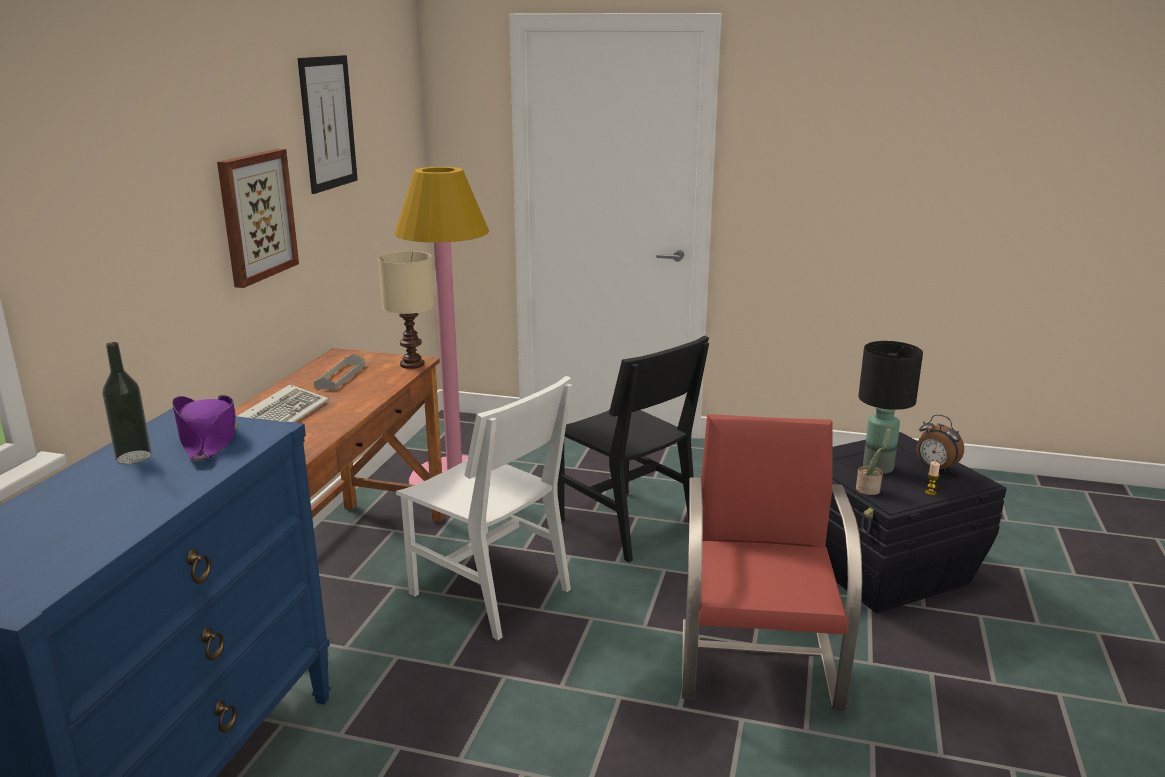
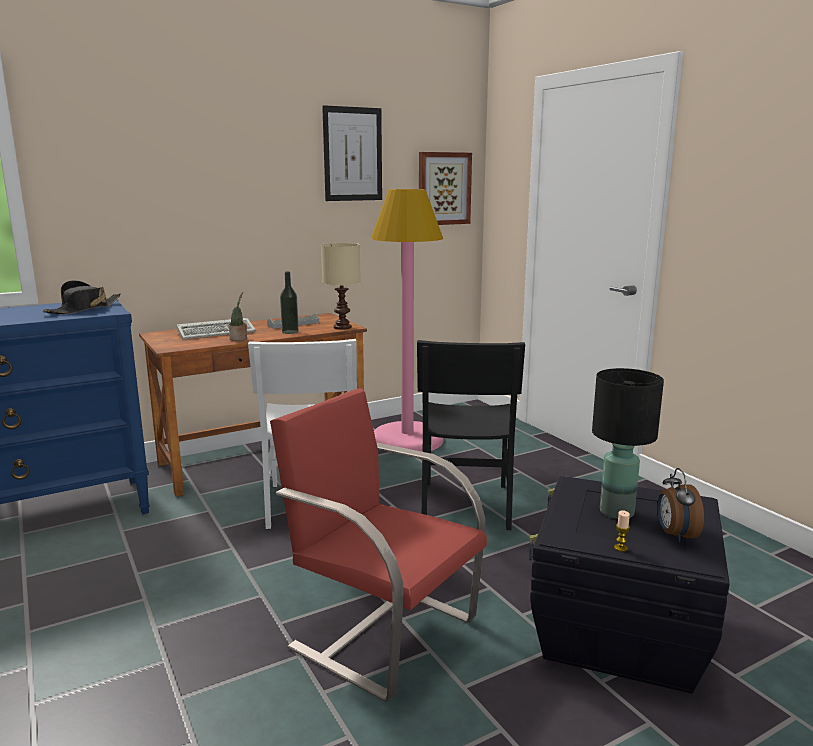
camera: 45 degrees right, 5 degrees down
bottle [103,342,152,465] -> bottle moved to [280,271,299,334]
purple hat [172,395,237,461] -> black hat [43,280,121,314]
picture [217,149,299,288] -> picture moved to [419,152,472,225]
red chair [682,414,862,711] -> red chair turned 105 degrees counterclockwise [270,388,487,702]
potted plant [856,428,891,495] -> potted plant moved to [229,292,247,341]

